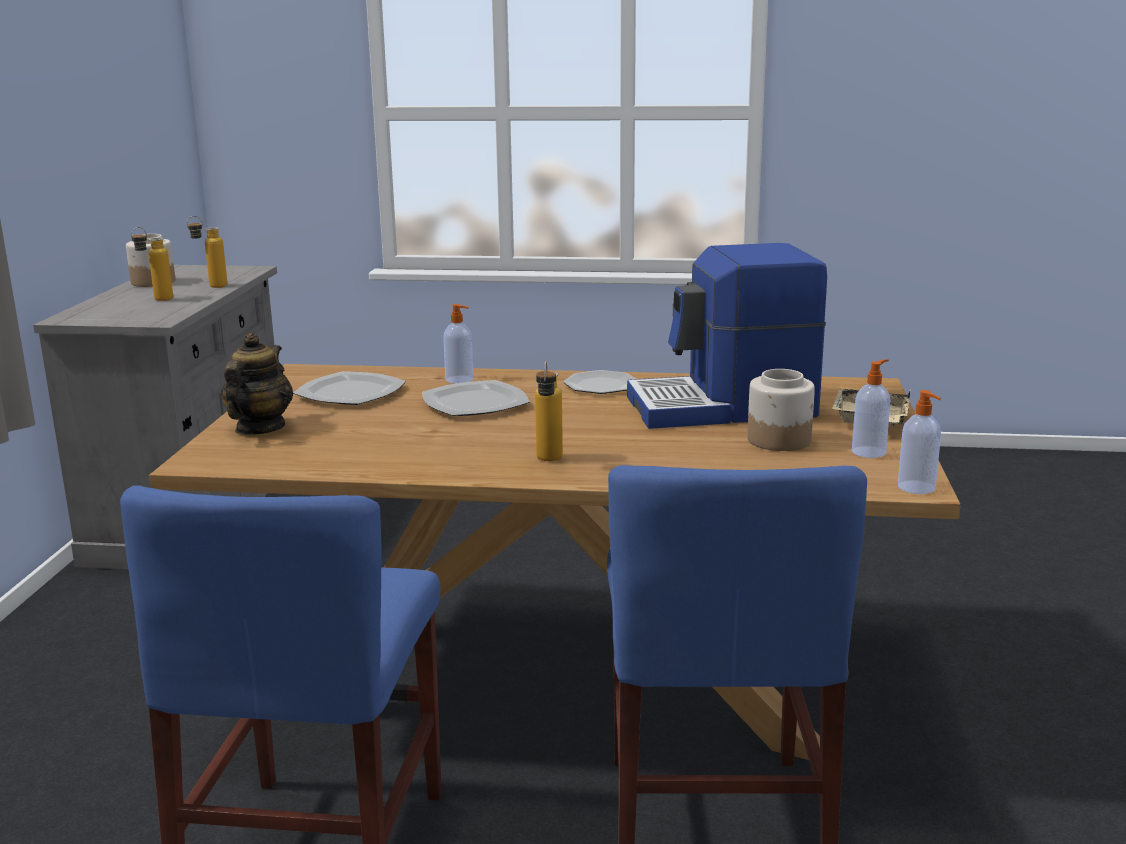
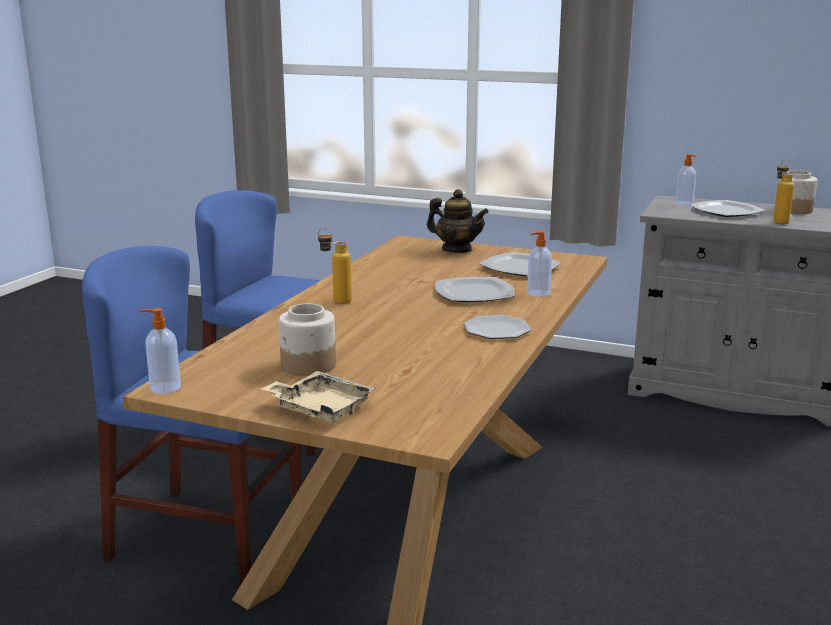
camera: 105 degrees right, 0 degrees up
bottle [131,227,173,301] -> plate [690,200,765,217]
coffee machine [627,243,827,429] -> none
soap dispenser [852,359,891,458] -> soap dispenser moved to [675,154,697,205]

